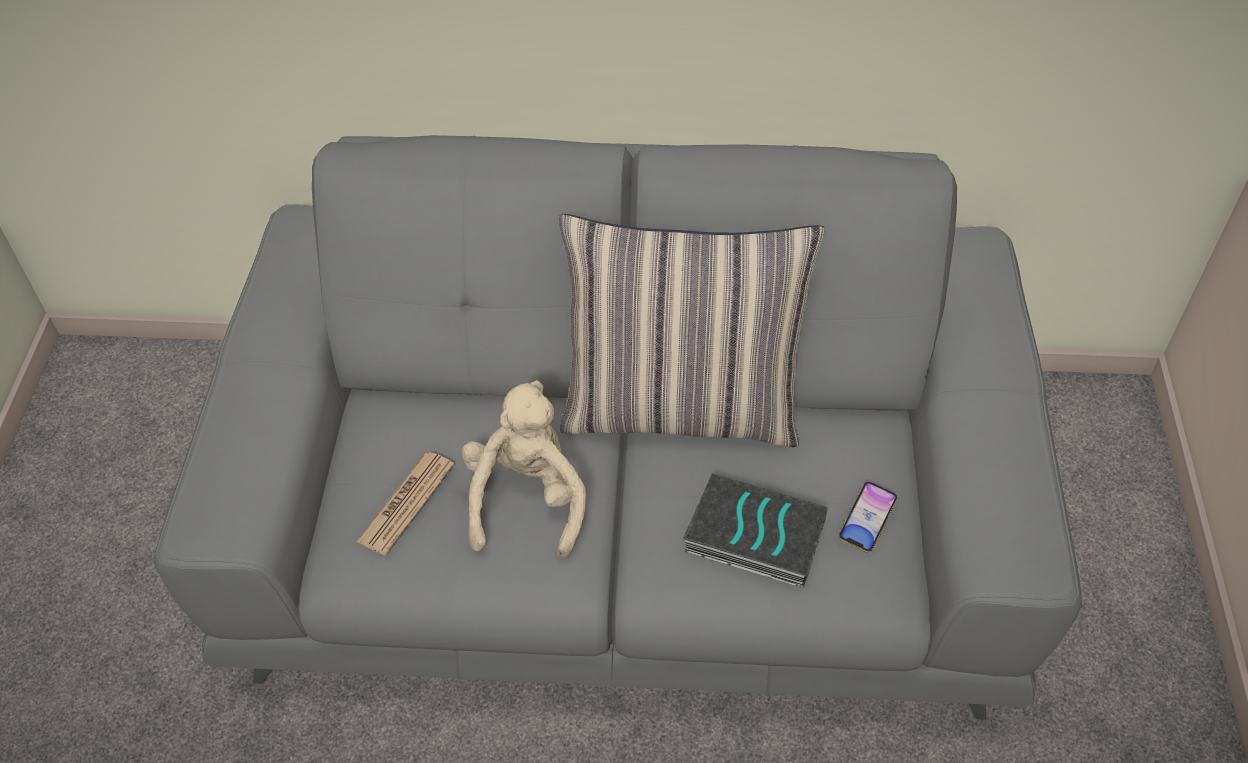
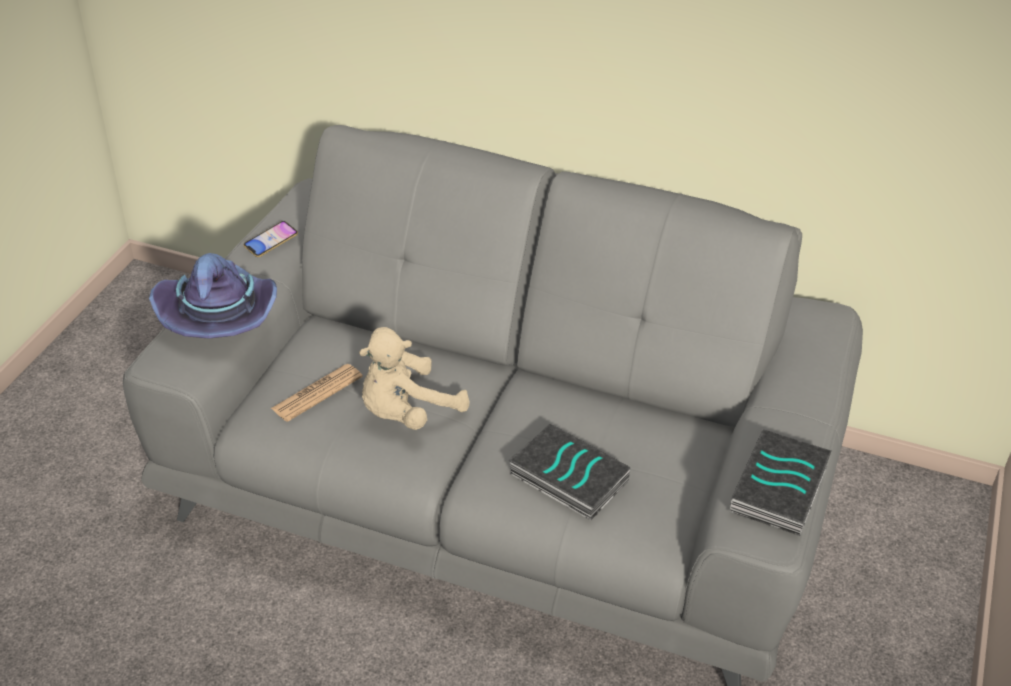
camera: 15 degrees right, 10 degrees down
beige plush toy [461,380,586,559] -> beige plush toy turned 150 degrees counterclockwise [359,327,470,430]
pillow [559,214,825,447] -> none
phone [838,481,897,553] -> phone moved to [244,221,298,257]
none -> purple hat [149,253,277,339]
none -> book [730,429,832,536]

